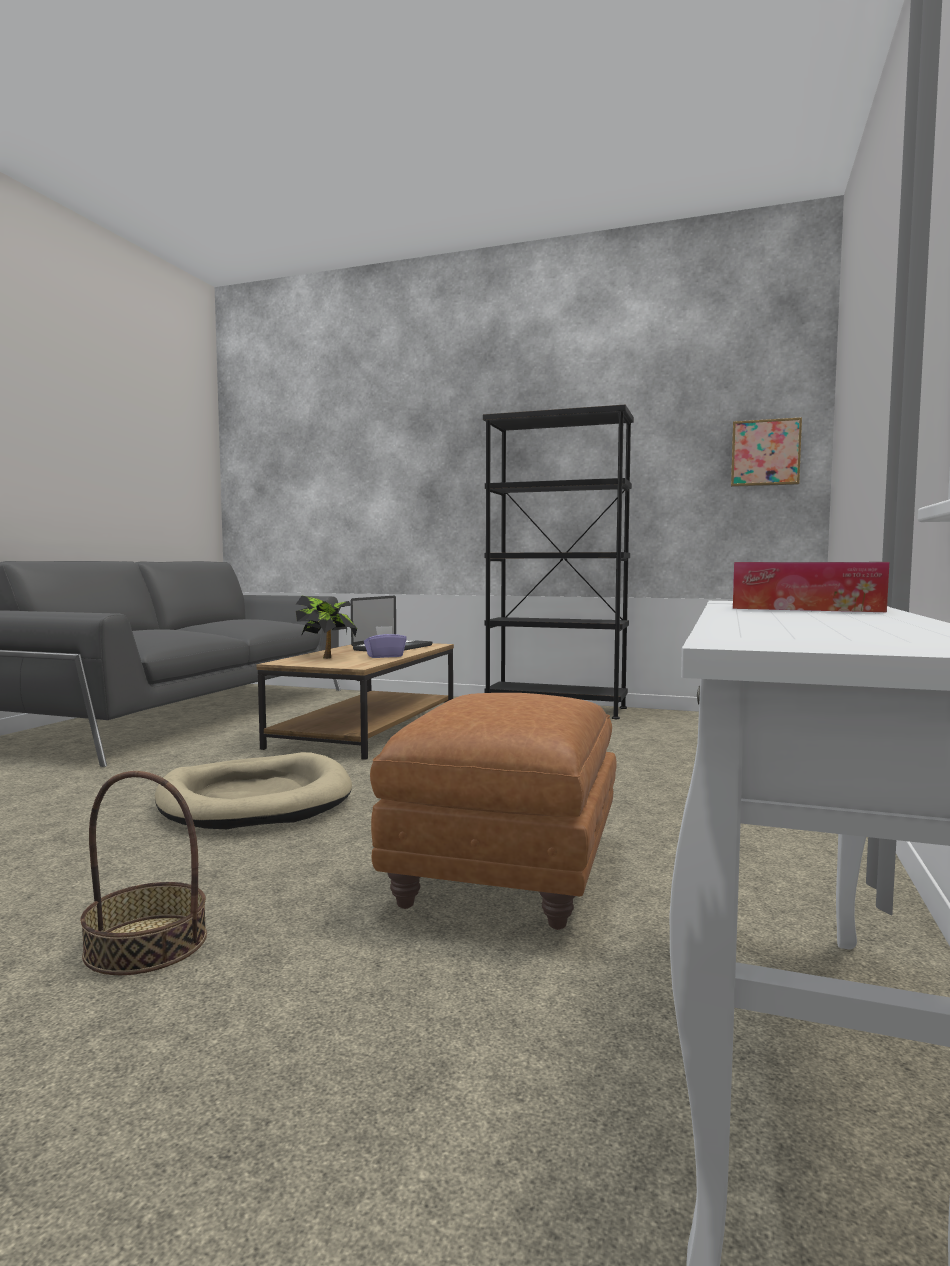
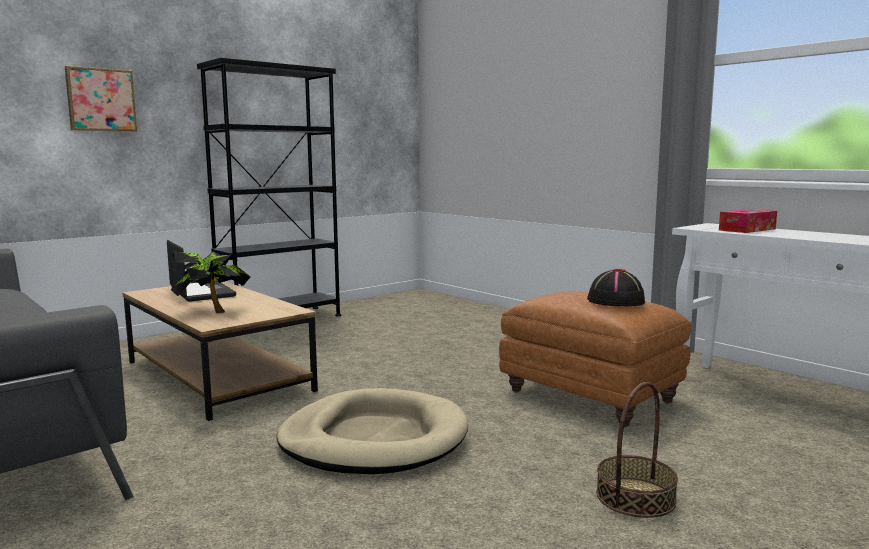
camera: 60 degrees left, 5 degrees up
purple tissue box [364,626,407,658] -> none
picture [731,417,802,487] -> picture moved to [65,66,137,132]
none -> black hat [587,269,645,306]

